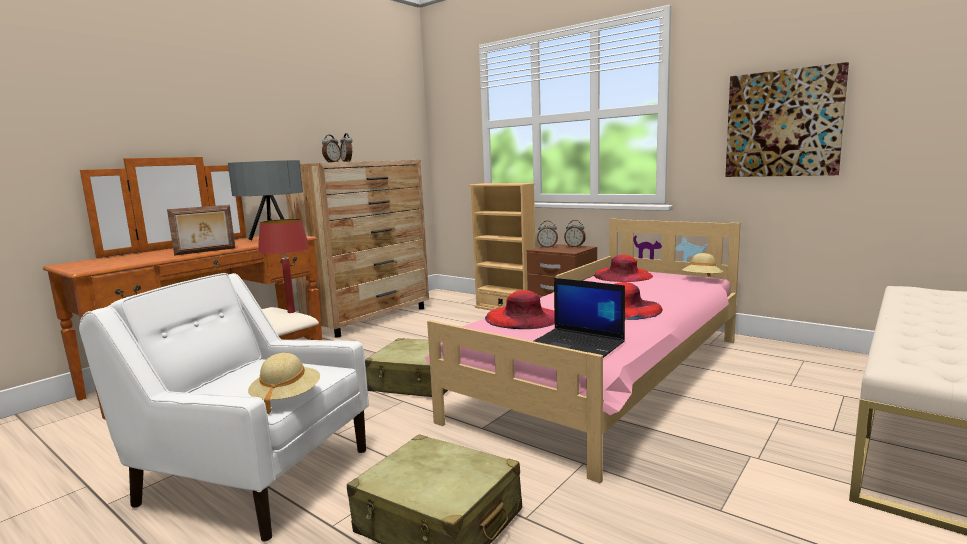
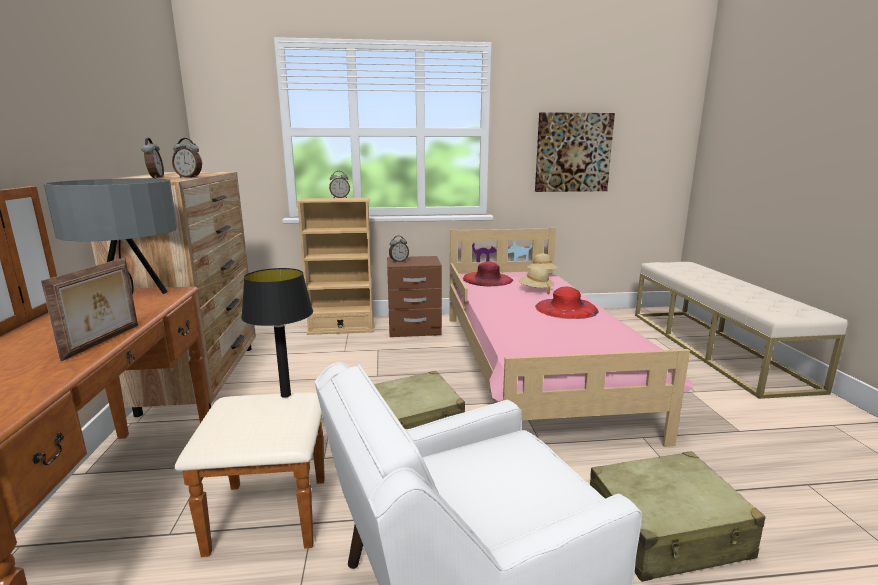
camera: 45 degrees left, 5 degrees up
beige hat [248,353,320,414] -> beige hat moved to [519,266,554,294]
red table lamp [258,219,310,313] -> black table lamp [241,268,313,398]
red hat [485,290,555,329] -> none
laptop [534,278,625,358] -> none
alarm clock [564,220,586,247] -> alarm clock moved to [329,171,350,198]

